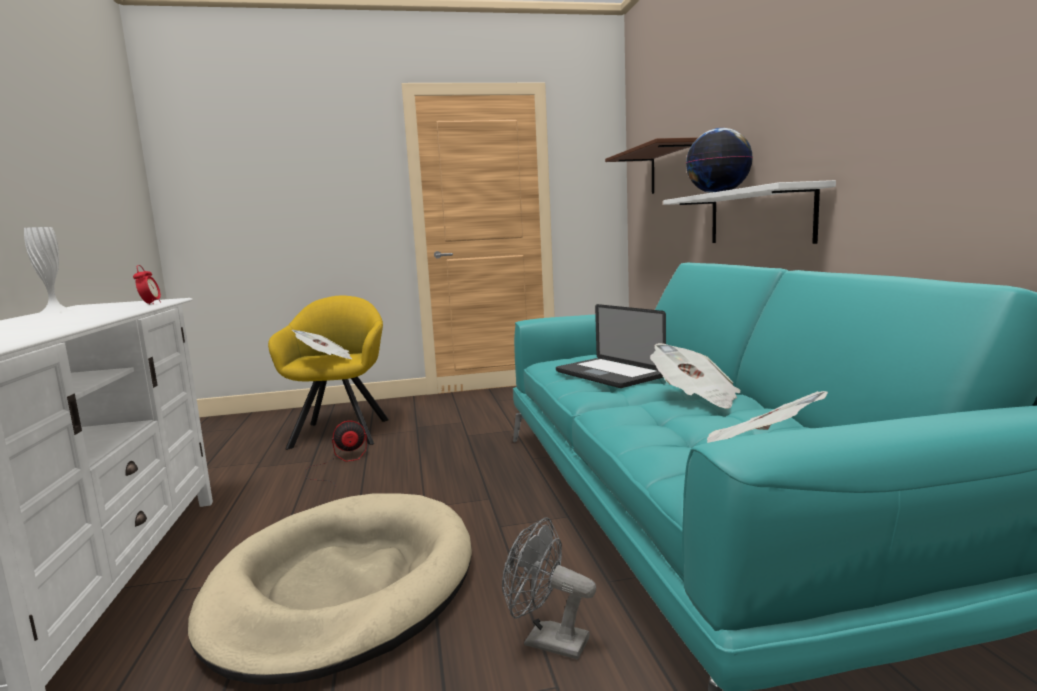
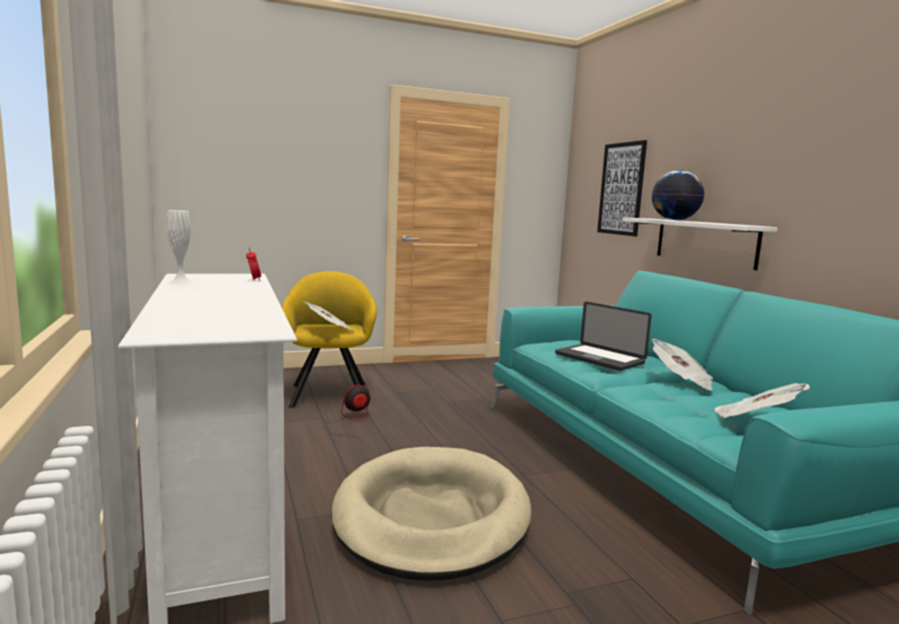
camera: 10 degrees left, 0 degrees up
grey fan [502,518,596,660] -> none
brown shelf [605,137,698,194] -> picture [597,140,647,237]

